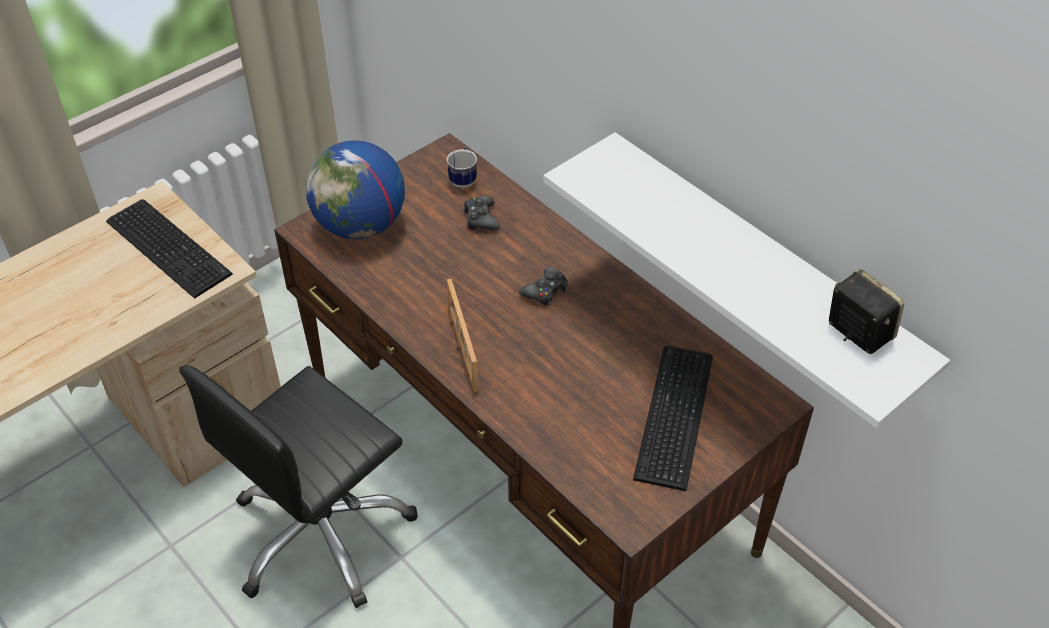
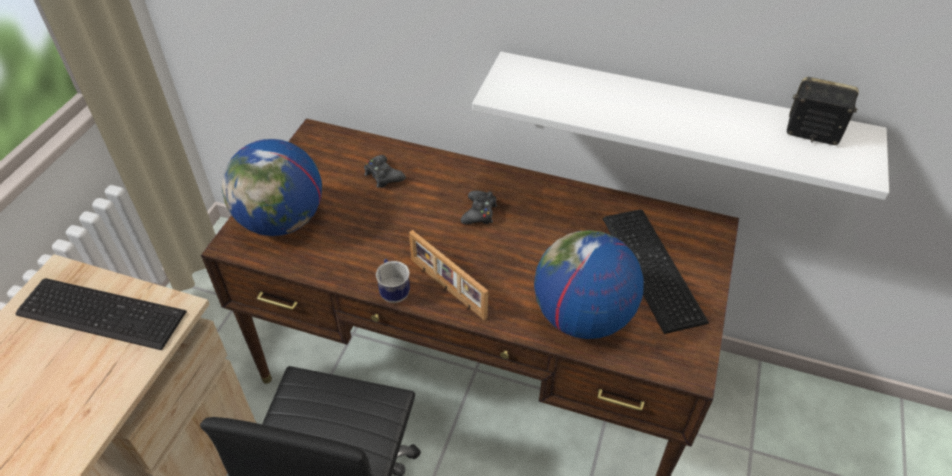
camera: 30 degrees left, 0 degrees up
mug [447,148,477,188] -> mug moved to [376,259,410,303]
none -> globe [534,230,644,339]

